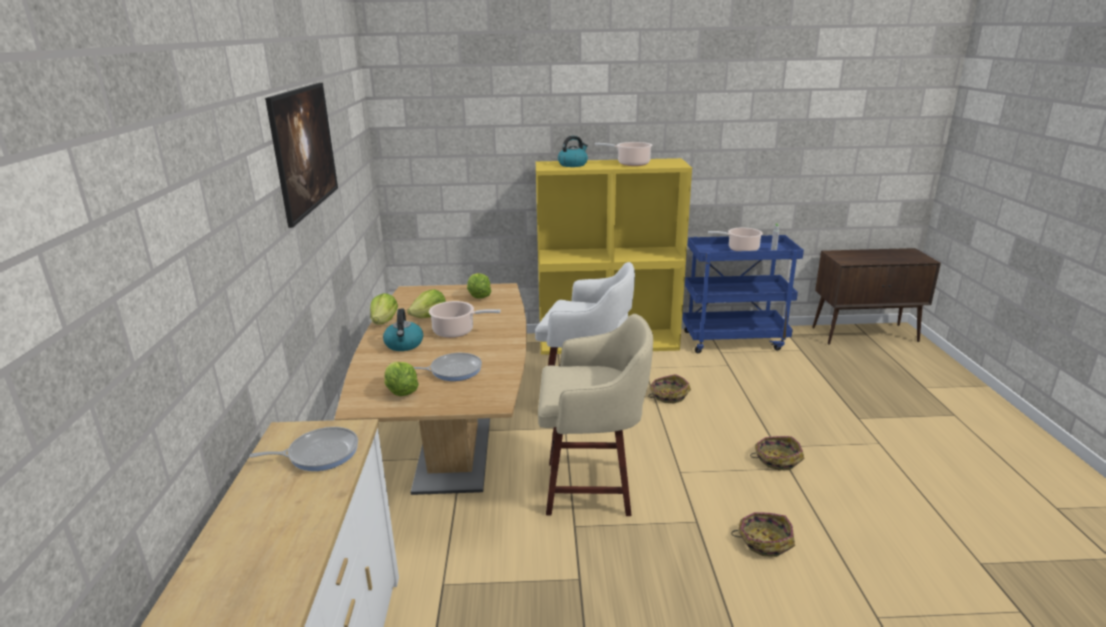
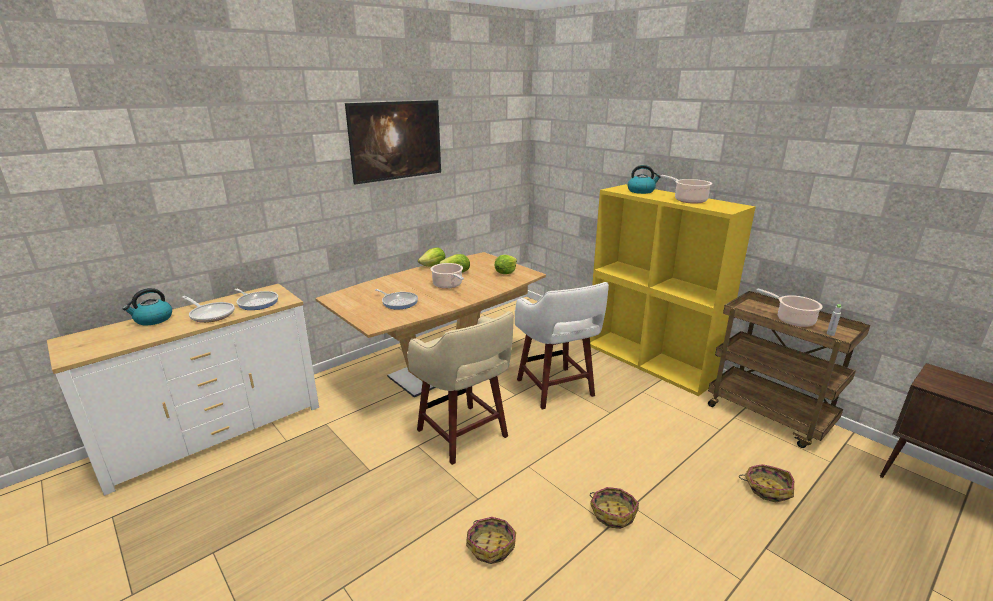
camera: 50 degrees right, 0 degrees up
kettle [383,308,423,351] -> kettle moved to [123,288,172,325]
lettuce [384,362,419,396] -> none
basket [648,374,691,403] -> basket moved to [739,464,794,503]
blue cart [683,235,804,353] -> brown cart [708,291,870,448]
none -> frying pan [182,296,235,323]

